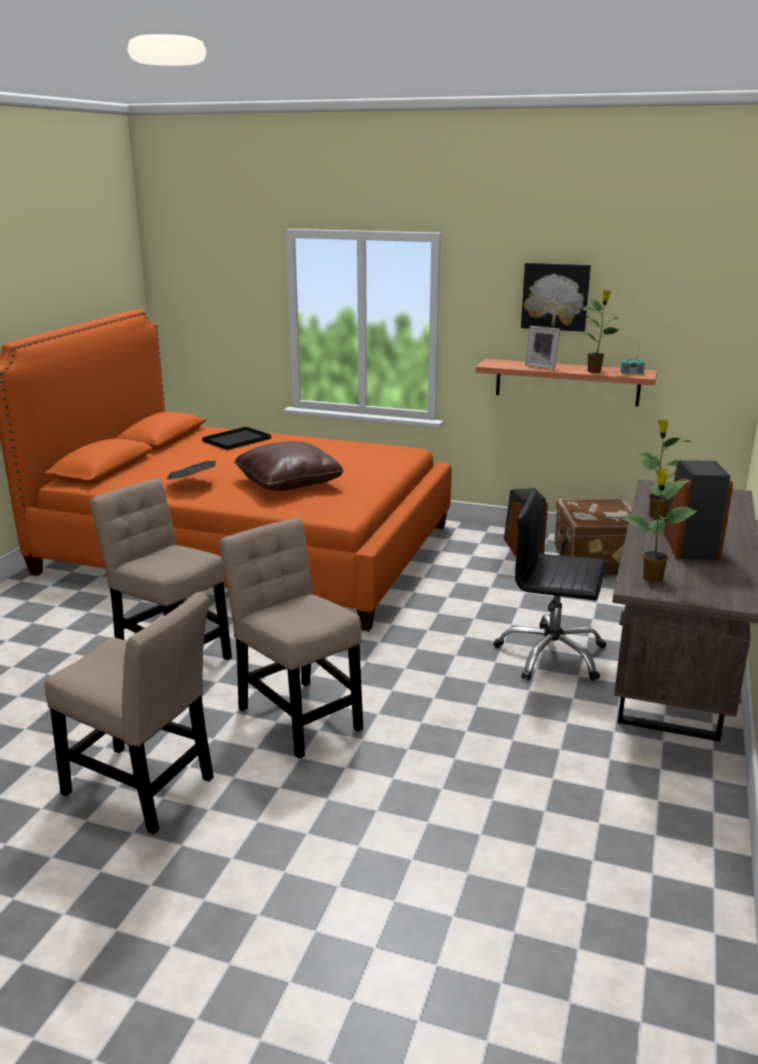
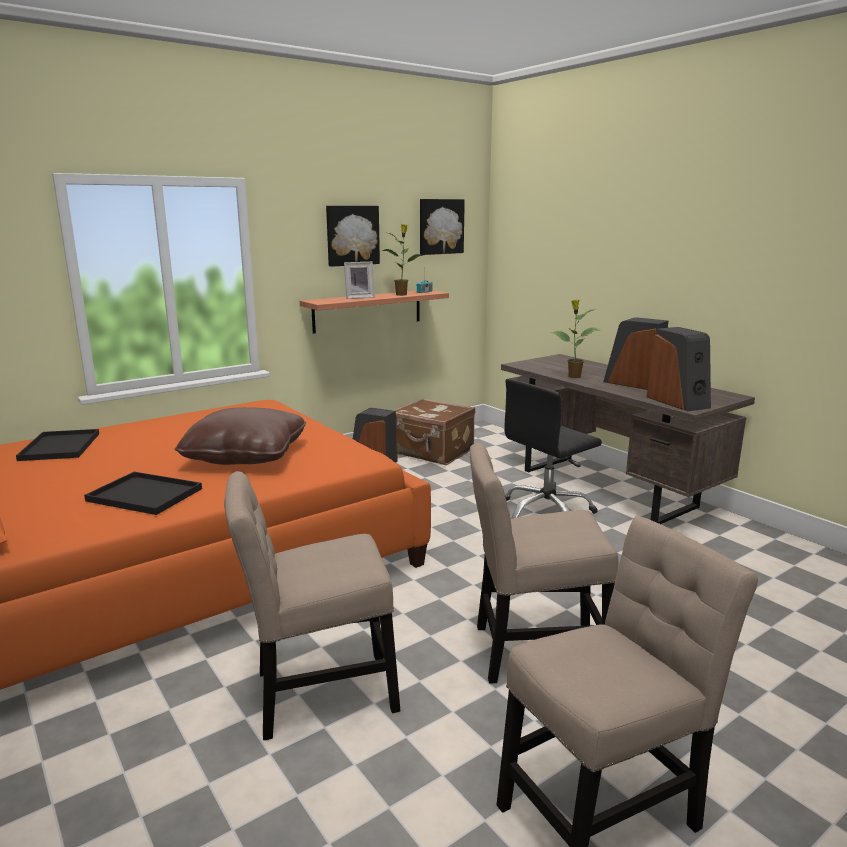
camera: 55 degrees left, 5 degrees down
newspaper [167,461,216,480] -> black tray [84,472,202,515]
potted plant [621,468,697,582] -> speaker [647,327,711,411]
none -> picture [420,199,465,255]

